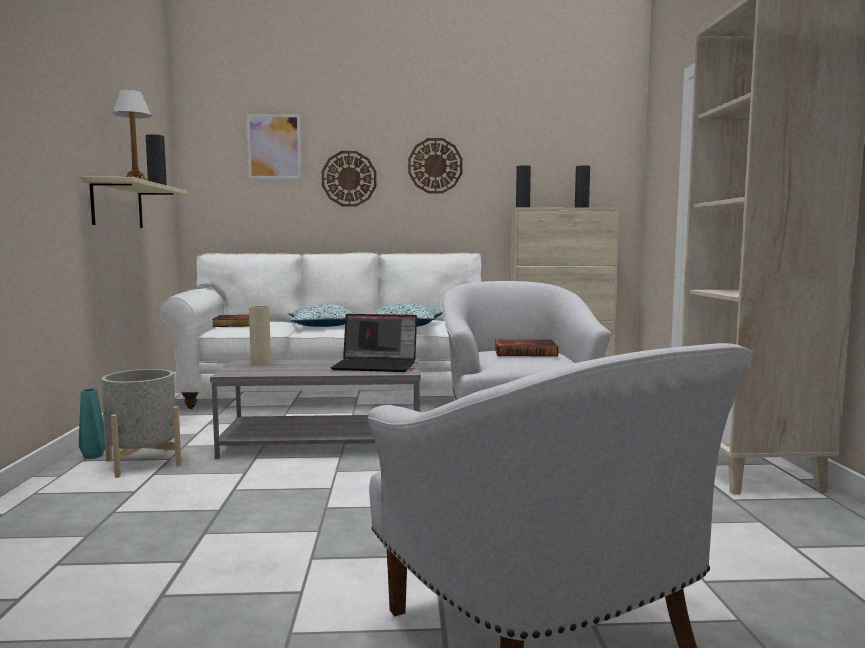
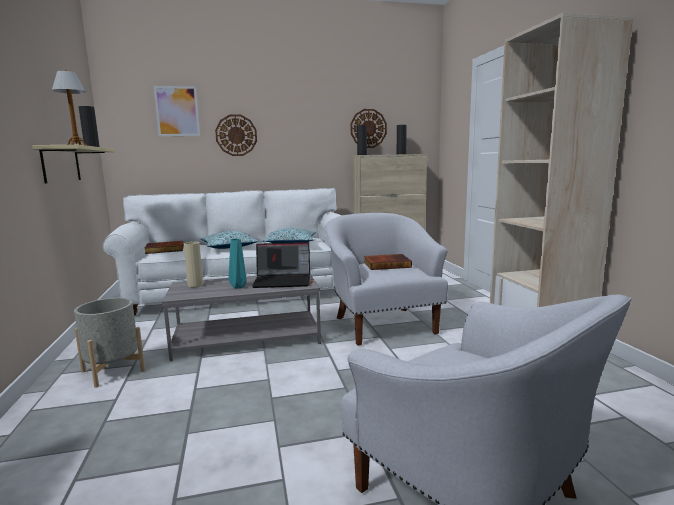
camera: 10 degrees left, 5 degrees up
turquoise vase [79,388,105,459] -> turquoise vase moved to [229,239,247,289]
wall clock [408,138,463,194] -> wall clock moved to [351,109,387,148]

